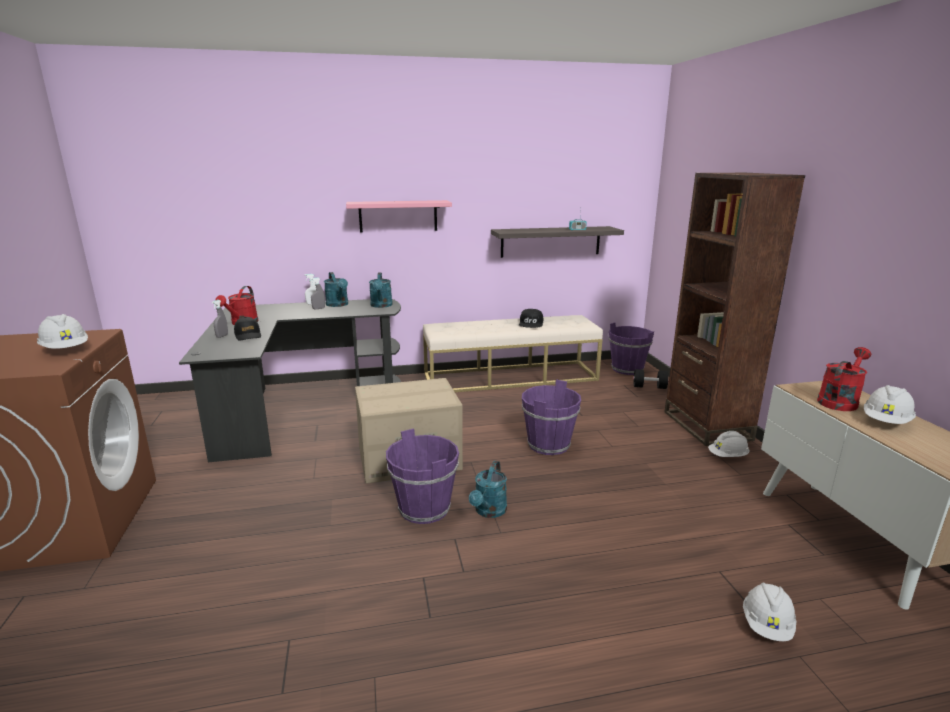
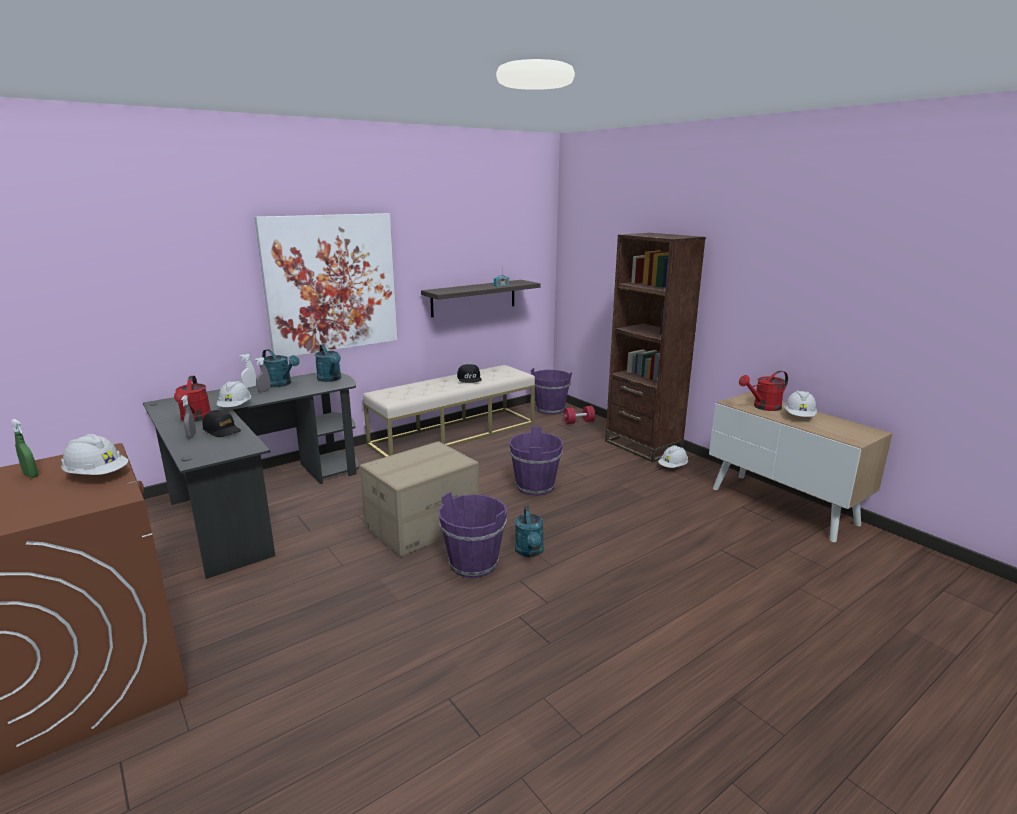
camera: 25 degrees left, 0 degrees up
pink shelf [346,200,452,233] -> picture [255,213,398,357]
black dumbbell [633,369,668,389] -> red dumbbell [564,406,595,424]
white hard hat [743,583,796,641] -> white hard hat moved to [217,381,251,407]
red watering can [817,347,871,411] -> red watering can turned 135 degrees counterclockwise [739,371,788,411]
none -> green spray bottle [11,419,38,478]

